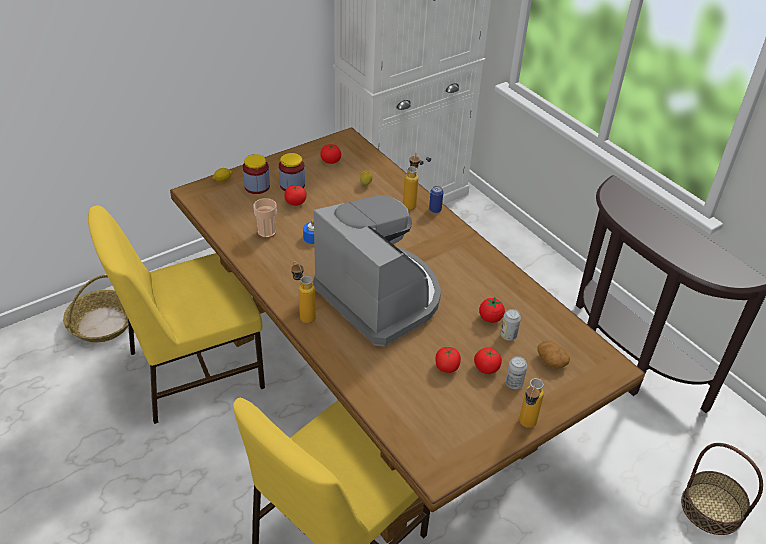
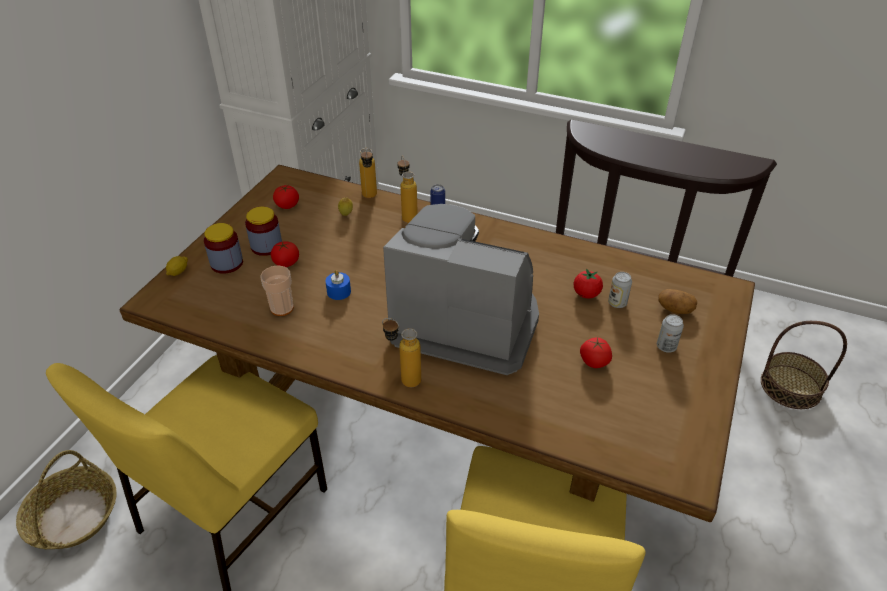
camera: 30 degrees left, 0 degrees up
tomato [474,347,502,374] -> none
bottle [519,378,544,428] -> bottle moved to [359,148,377,198]

